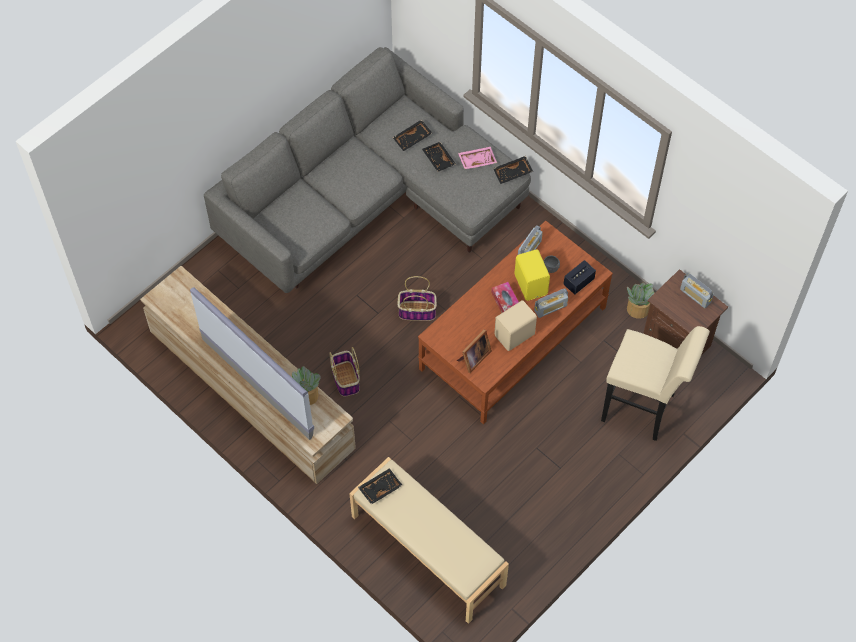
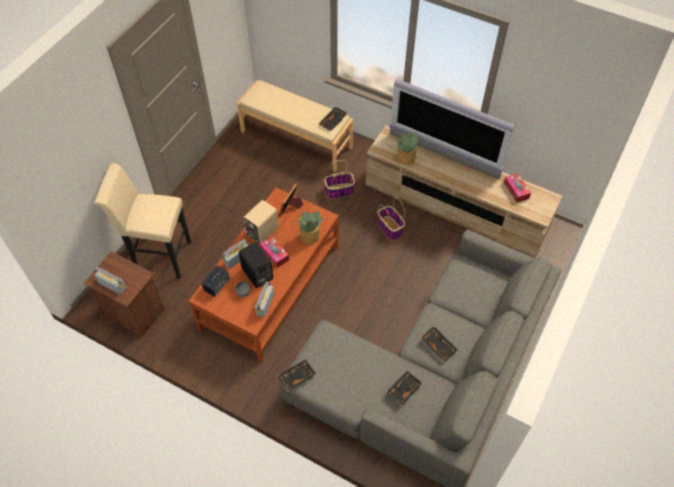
camera: 165 degrees right, 5 degrees down
basket [397,276,437,321] -> basket moved to [324,160,355,199]
black tray [422,142,456,172] -> black tray moved to [421,326,458,362]
pink tray [458,147,497,169] -> none
yellow speaker [514,249,550,301] -> black speaker [239,242,273,288]
potted plant [627,282,655,319] -> potted plant moved to [298,211,323,244]
none -> tissue box [504,173,531,203]

